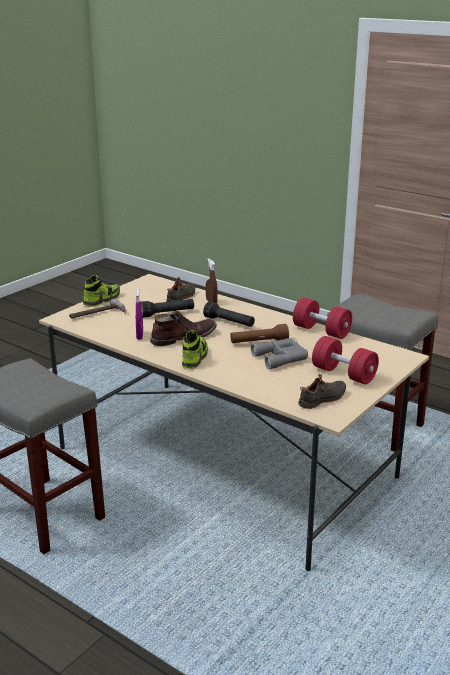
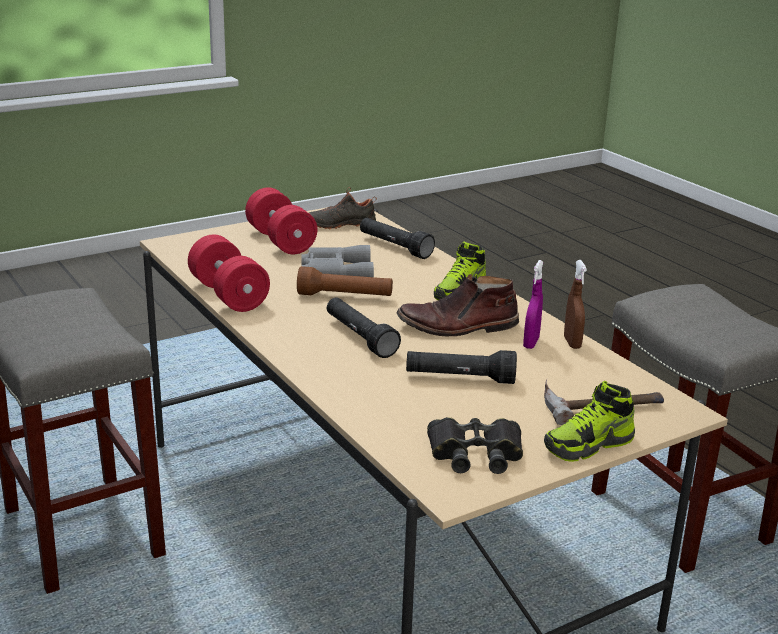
camera: 160 degrees left, 0 degrees up
black shoe [166,277,195,302] -> none
brown spray bottle [206,258,218,303] -> brown spray bottle moved to [564,260,587,349]
none -> black flashlight [360,218,435,259]
none -> black binoculars [427,417,523,474]

